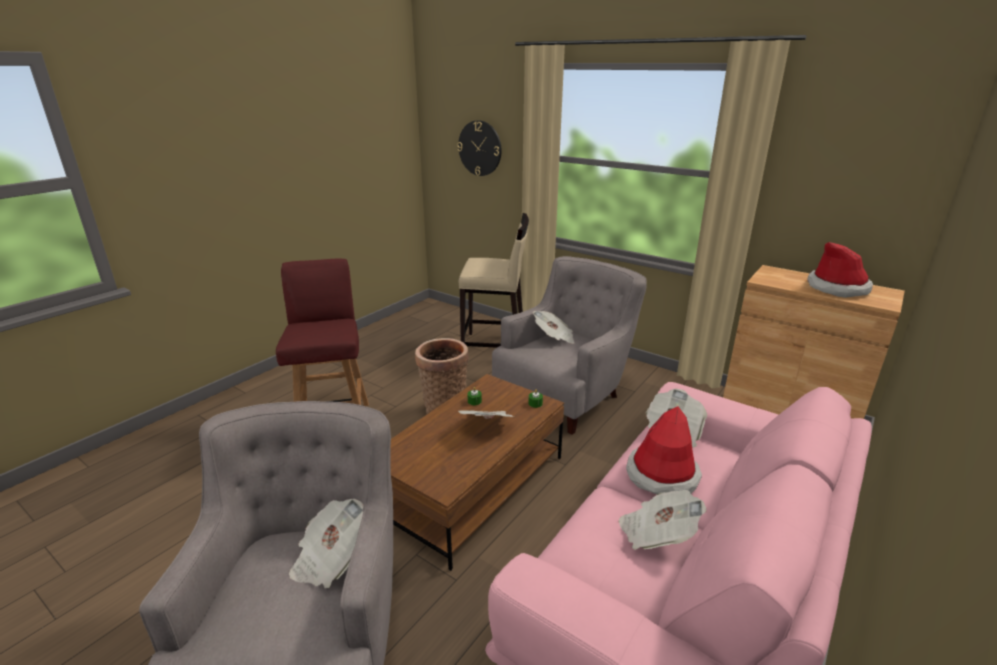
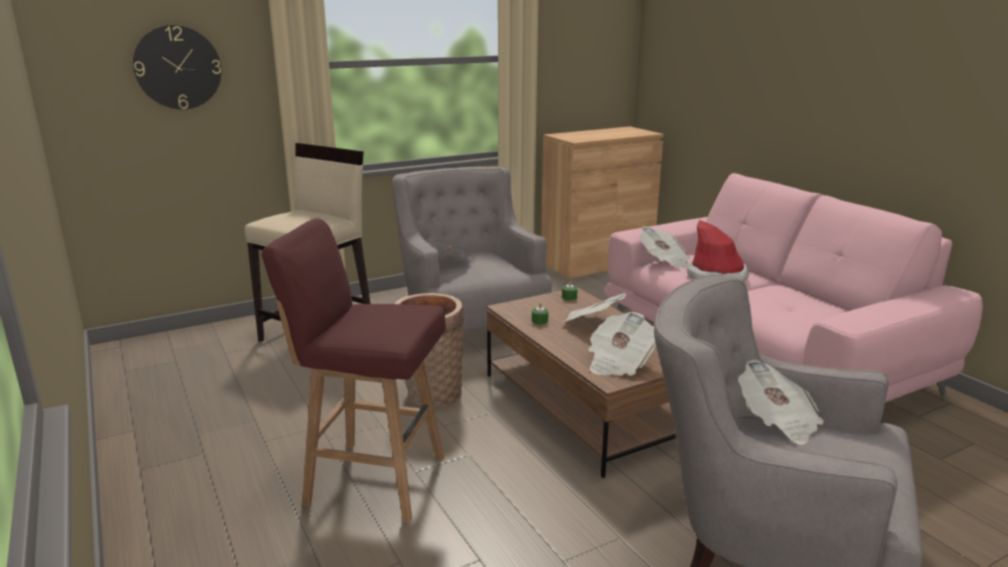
camera: 65 degrees left, 5 degrees down
newspaper [618,490,706,550] -> newspaper moved to [588,312,656,376]
hat [807,242,873,298] -> none

